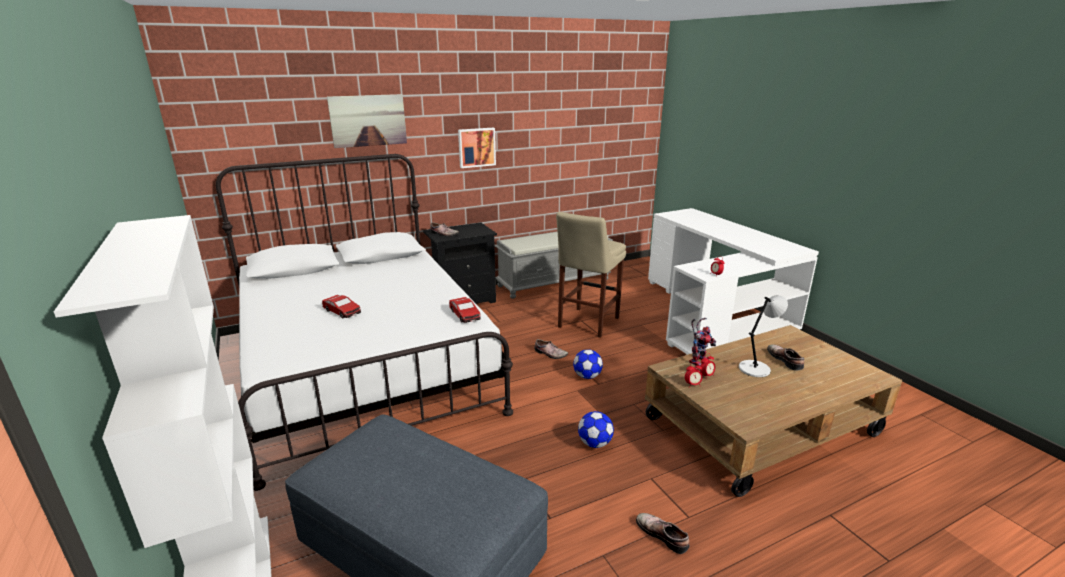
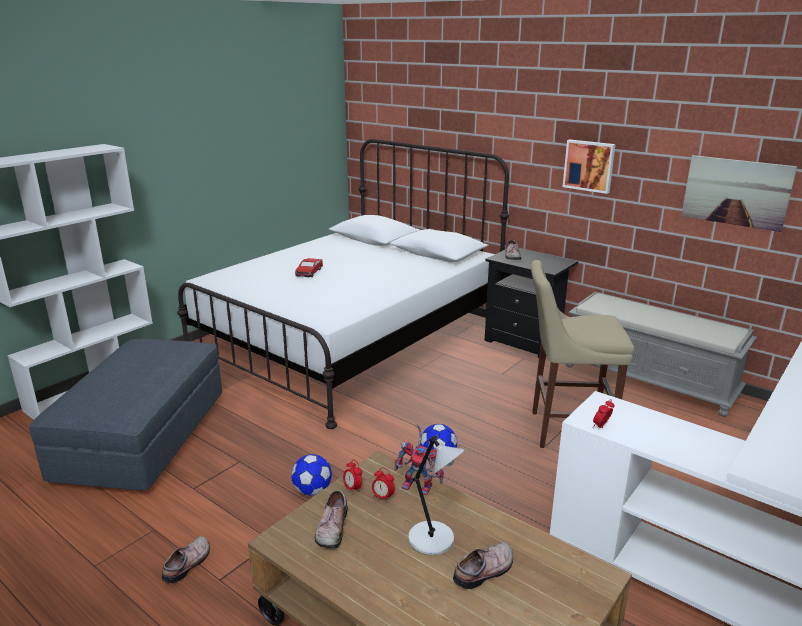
camera: 65 degrees right, 0 degrees up
picture [327,94,407,148] -> picture moved to [681,155,797,232]
toy car [449,297,481,323] -> none
shoe [534,339,568,359] -> shoe moved to [315,490,348,548]

